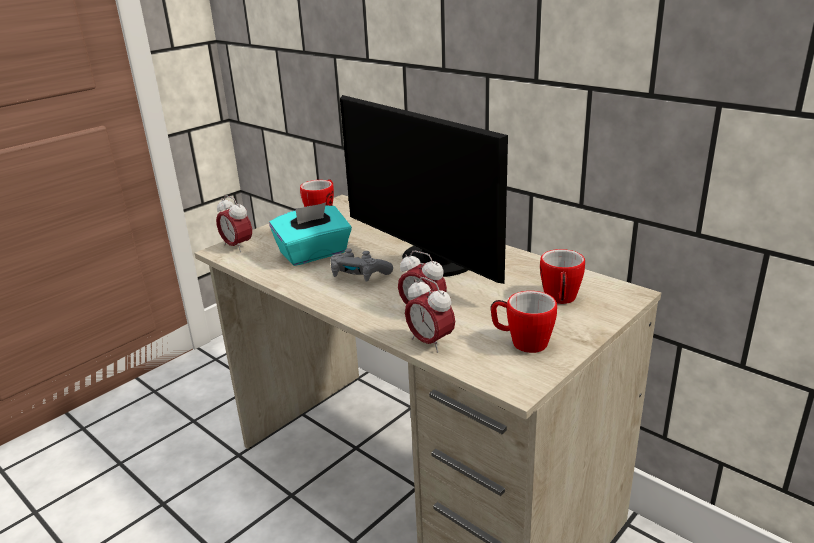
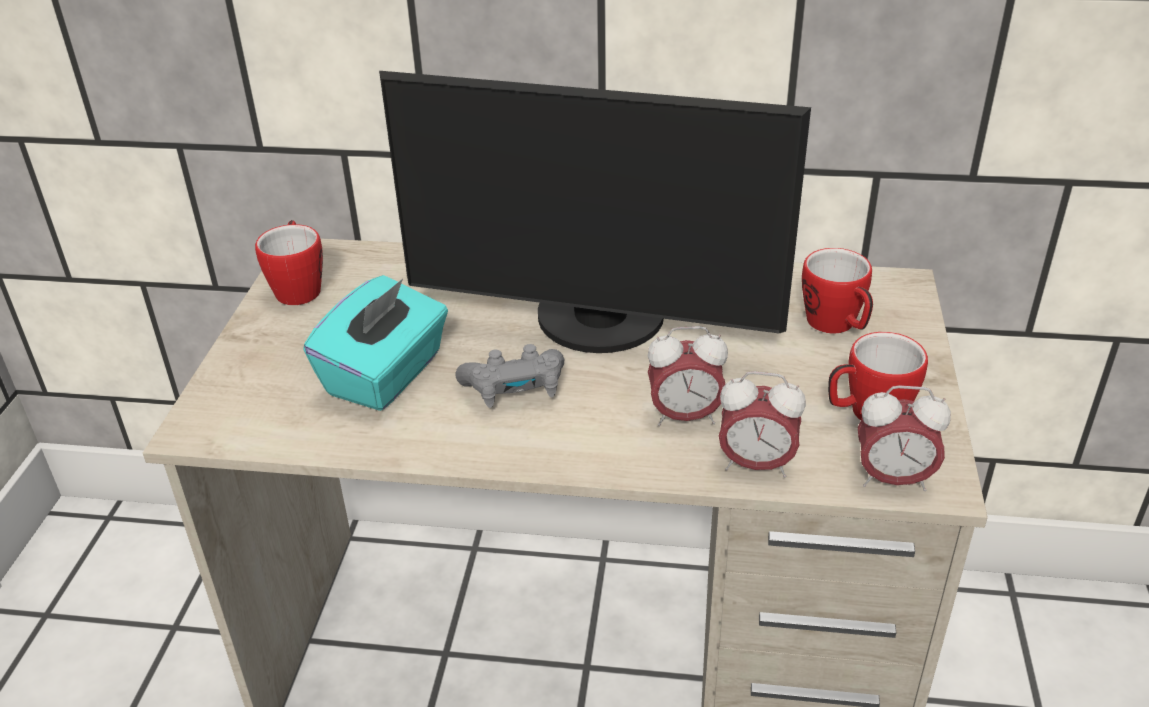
camera: 35 degrees left, 10 degrees up
alarm clock [216,195,252,252] -> alarm clock moved to [858,385,951,491]

